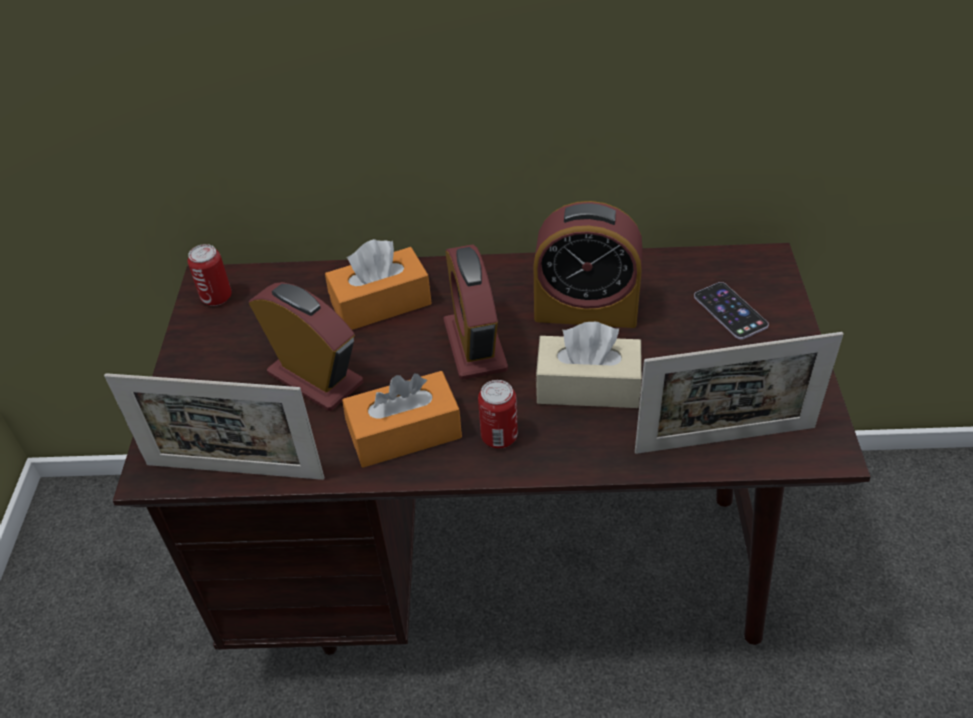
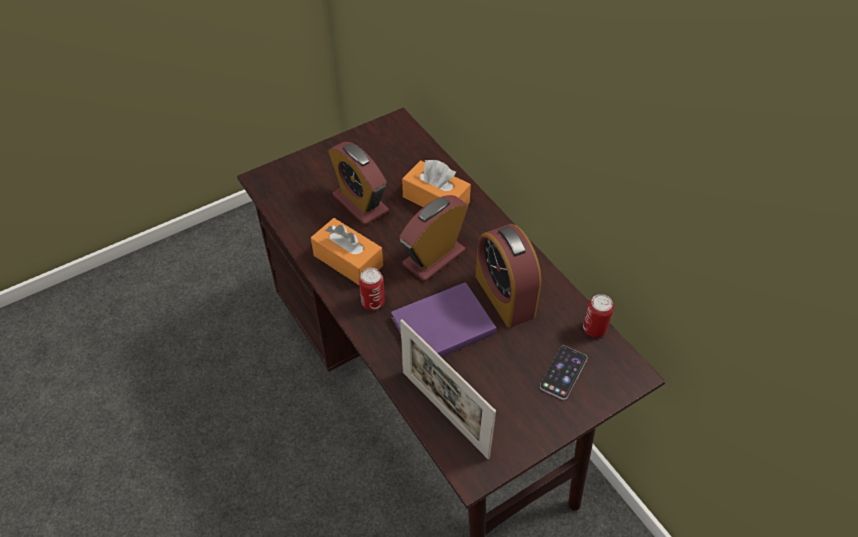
camera: 55 degrees right, 5 degrees up
picture frame [104,373,325,480] -> none
can [188,244,232,306] -> can moved to [583,294,614,337]
alarm clock [249,282,363,411] -> alarm clock turned 135 degrees clockwise [328,142,389,226]
beige tissue box [536,322,642,408] -> purple book [391,282,496,357]

